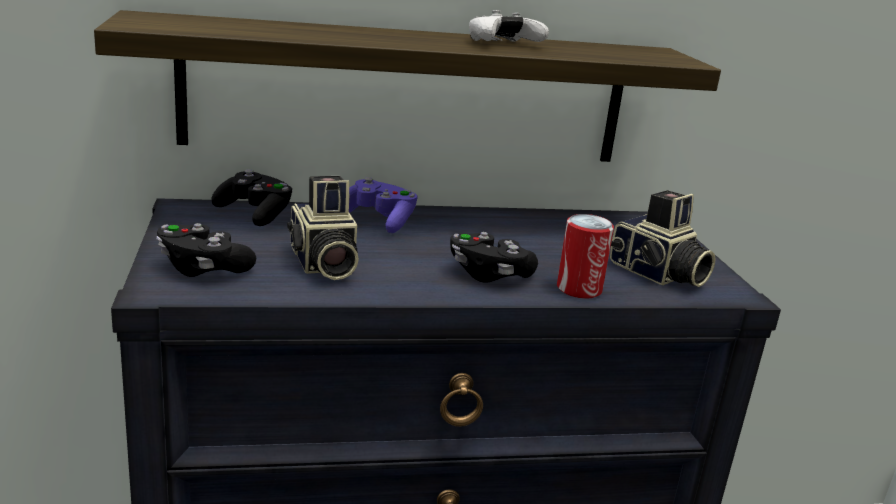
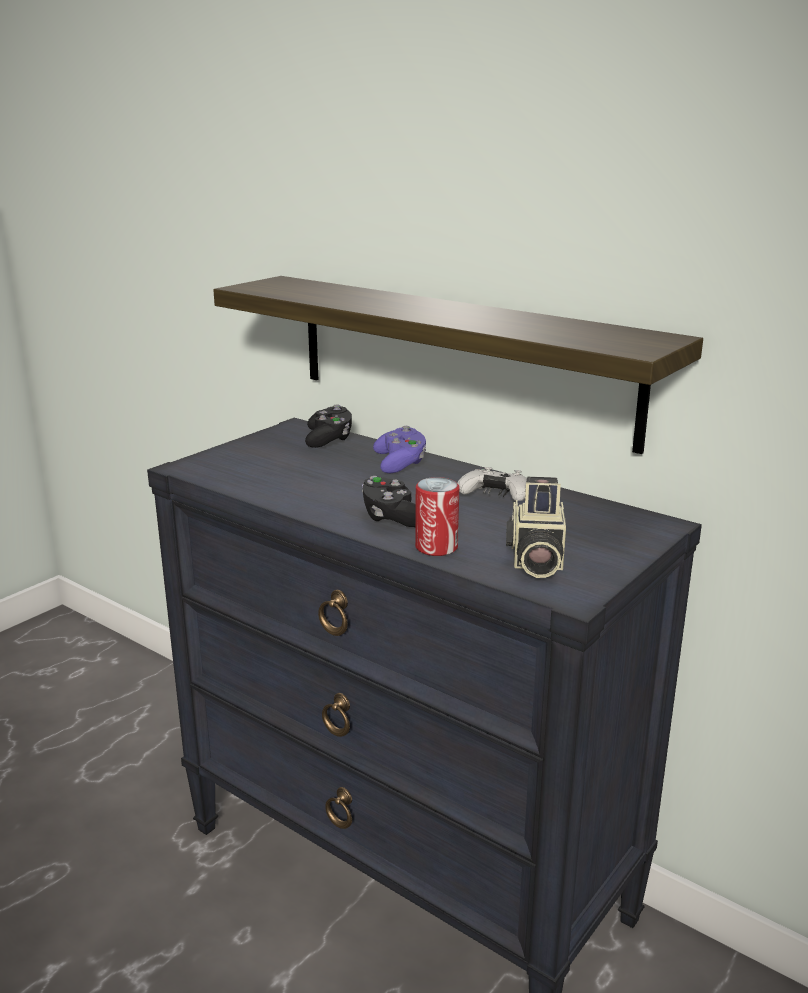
camera: 50 degrees right, 0 degrees up
black game controller [156,223,256,277] -> none
camera [287,176,359,280] -> none
white game controller [469,10,549,42] -> white game controller moved to [457,467,527,501]

